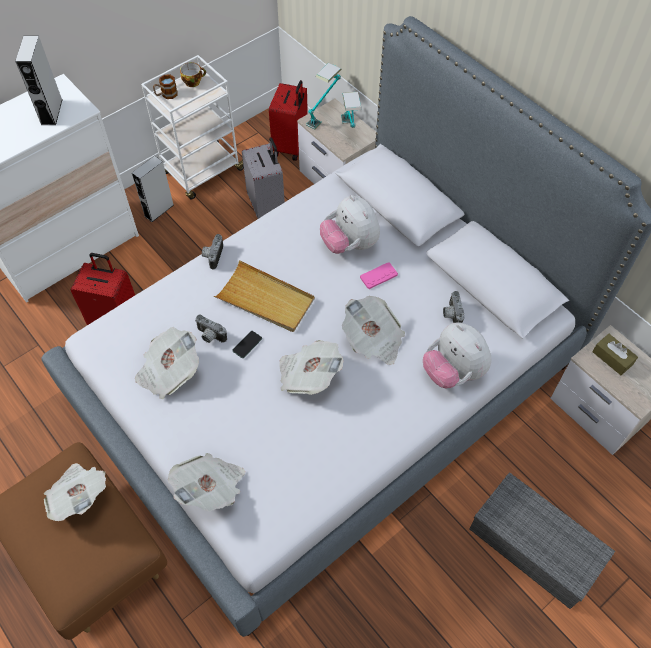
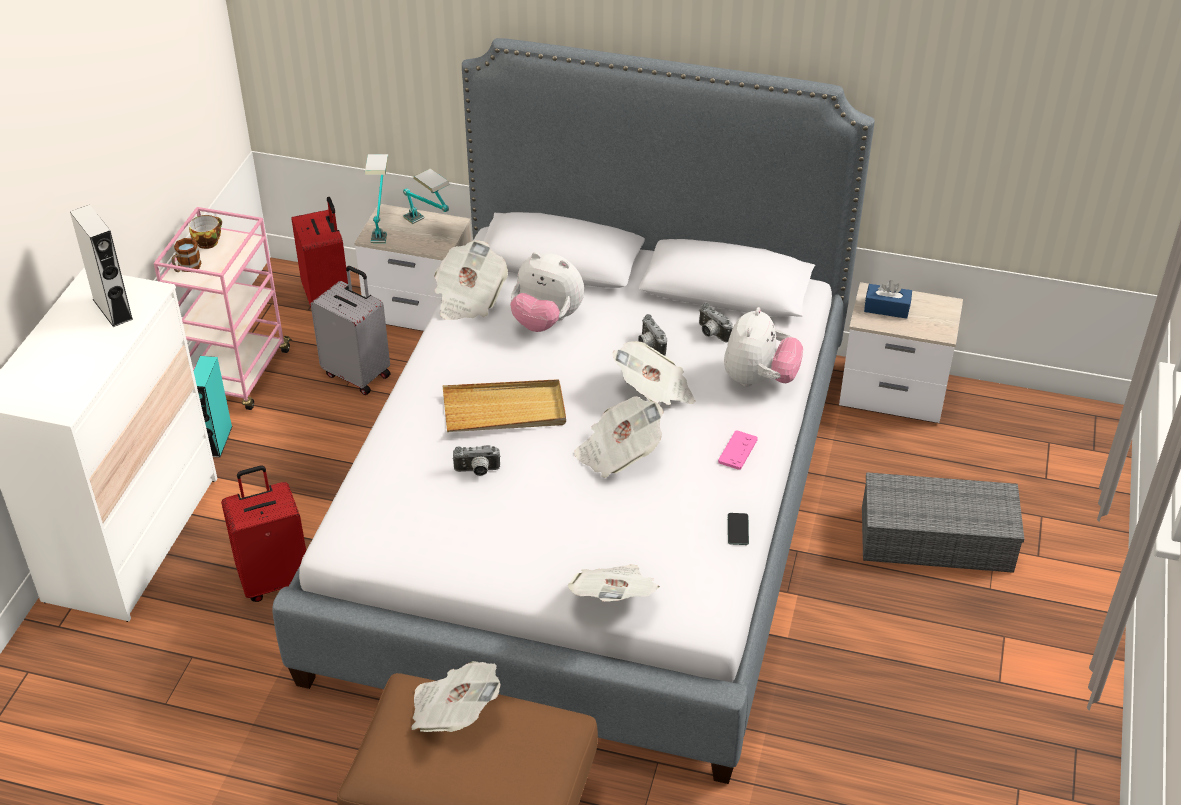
camera: 35 degrees left, 15 degrees down
grey speaker [132,156,174,222] -> turquoise speaker [194,356,233,457]
newspaper [135,327,199,399] -> newspaper moved to [435,240,508,320]
white cart [141,55,244,200] -> pink cart [154,207,292,410]
camera [202,234,223,269] -> camera moved to [638,314,667,356]
phone [232,331,262,358] -> phone moved to [728,513,749,545]
pink game controller [360,262,398,289] -> pink game controller moved to [718,430,758,470]
plush toy [423,323,492,389] -> plush toy turned 90 degrees counterclockwise [724,307,803,387]
brown tissue box [592,334,638,375] -> blue tissue box [864,280,912,319]

